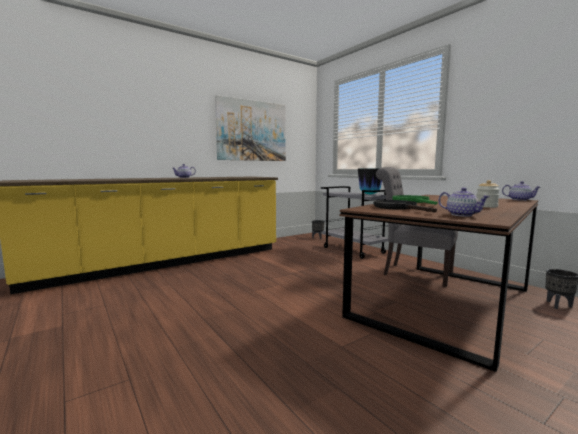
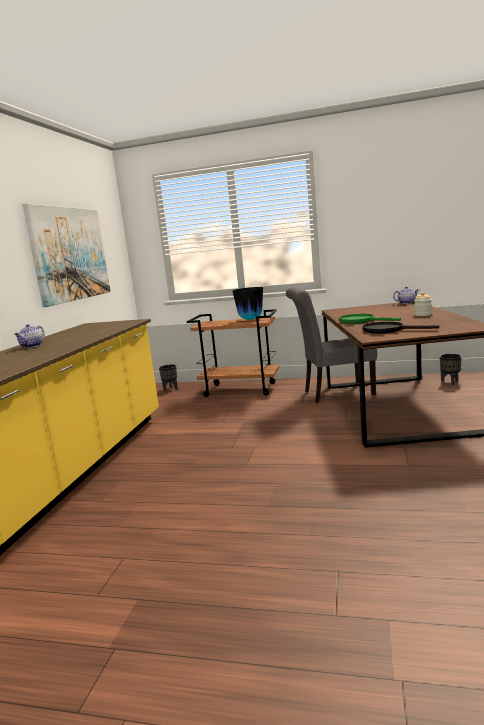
camera: 40 degrees left, 5 degrees up
grey cart [321,186,388,259] -> brown cart [187,309,279,397]
teapot [438,188,490,217] -> none

